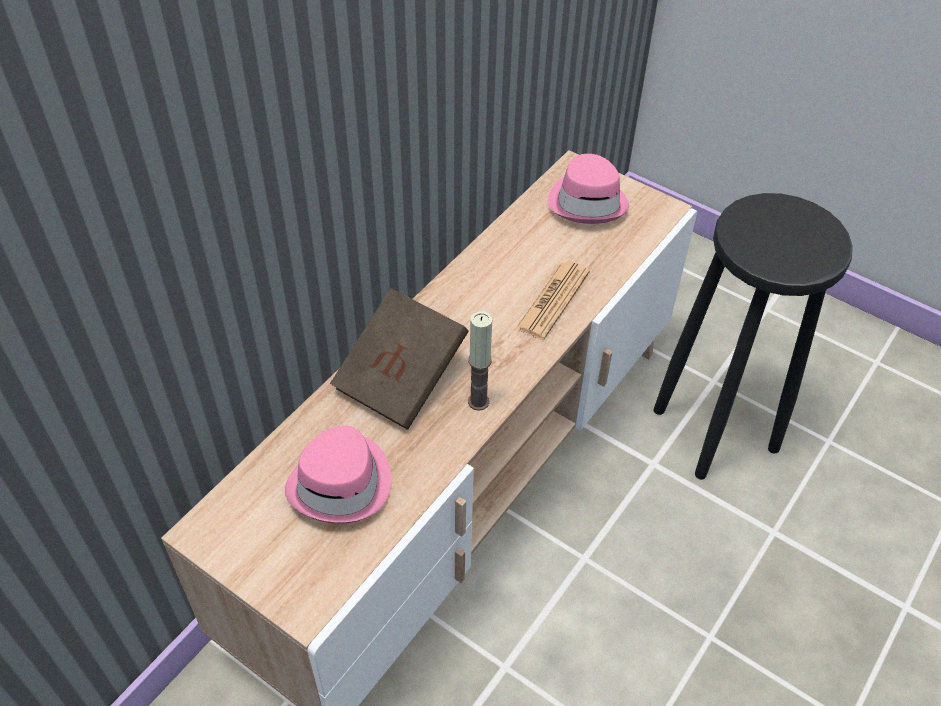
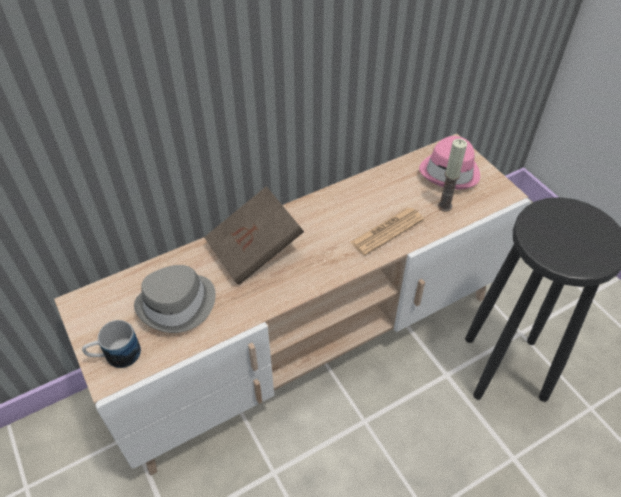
camera: 25 degrees right, 0 degrees up
pink hat [285,426,392,524] -> grey hat [134,265,216,333]
candle [468,311,492,411] -> candle moved to [438,139,467,212]
none -> mug [82,320,141,368]

